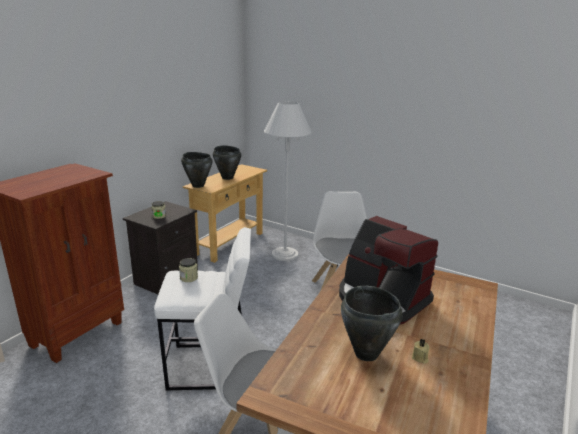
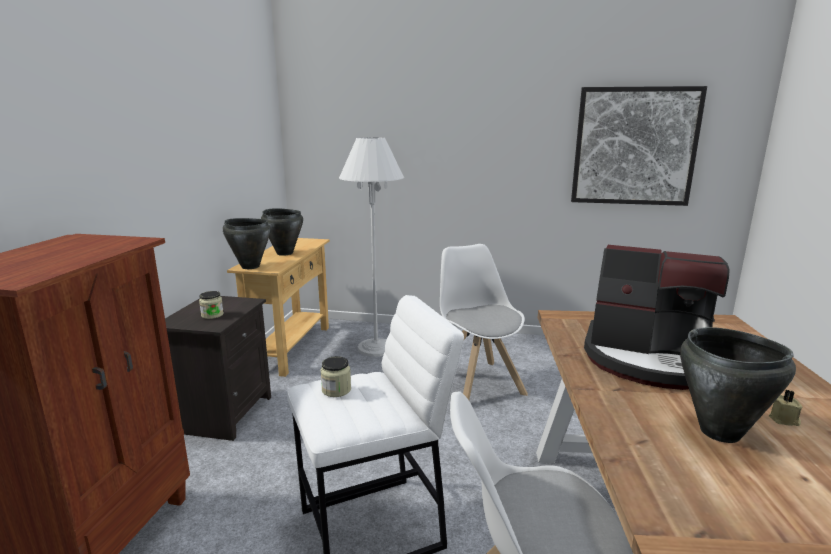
camera: 20 degrees left, 5 degrees down
none -> picture [571,86,707,206]

